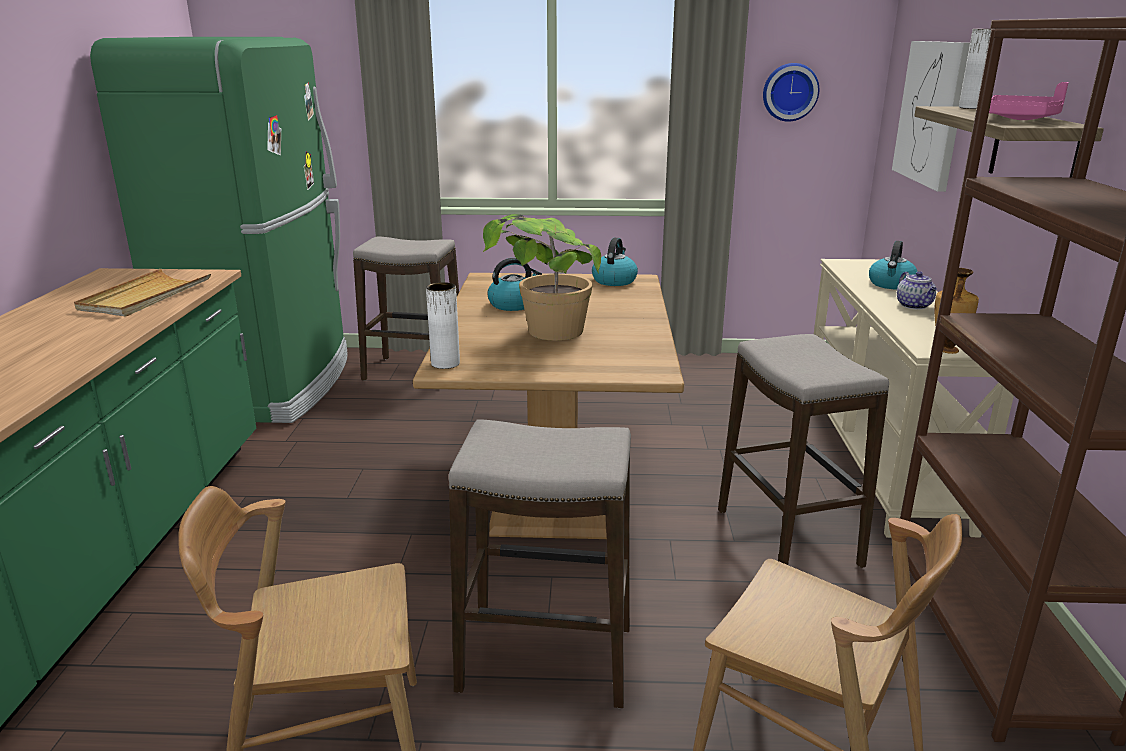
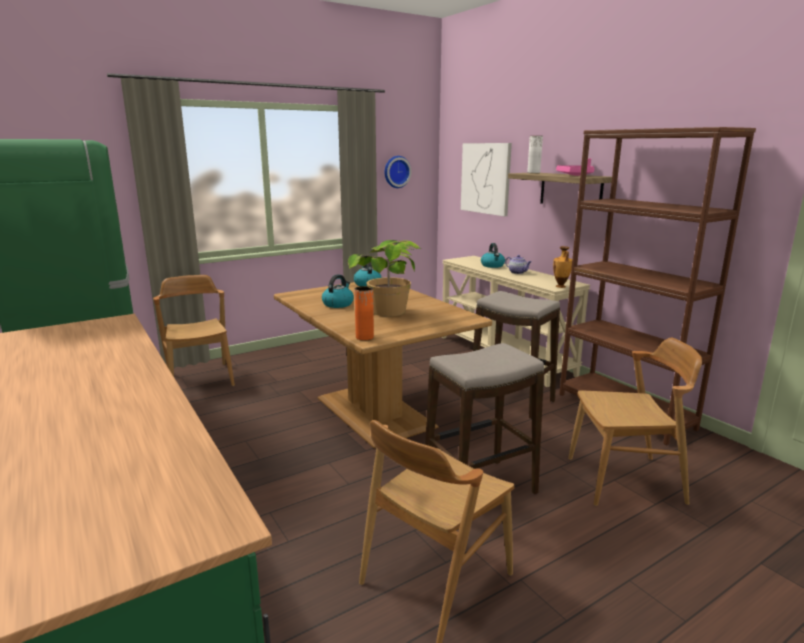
camera: 35 degrees left, 5 degrees down
beige tray [74,268,211,317] -> none
stool [353,236,459,381] -> brown chair [153,275,235,386]
white vase [426,282,460,369] -> orange vase [354,286,374,341]

